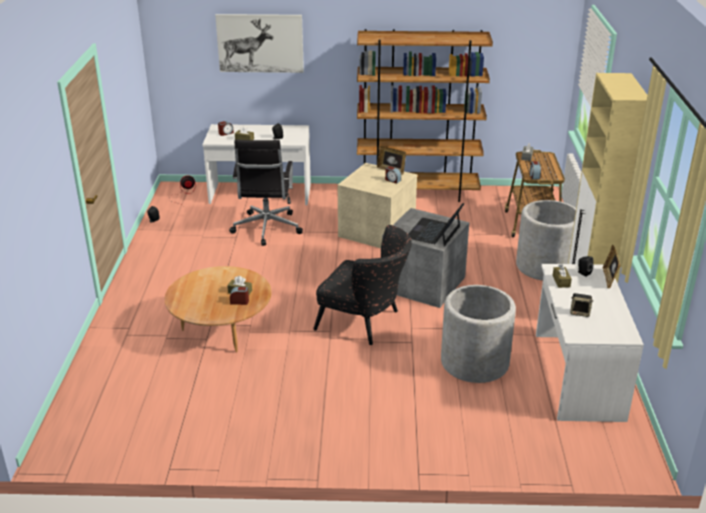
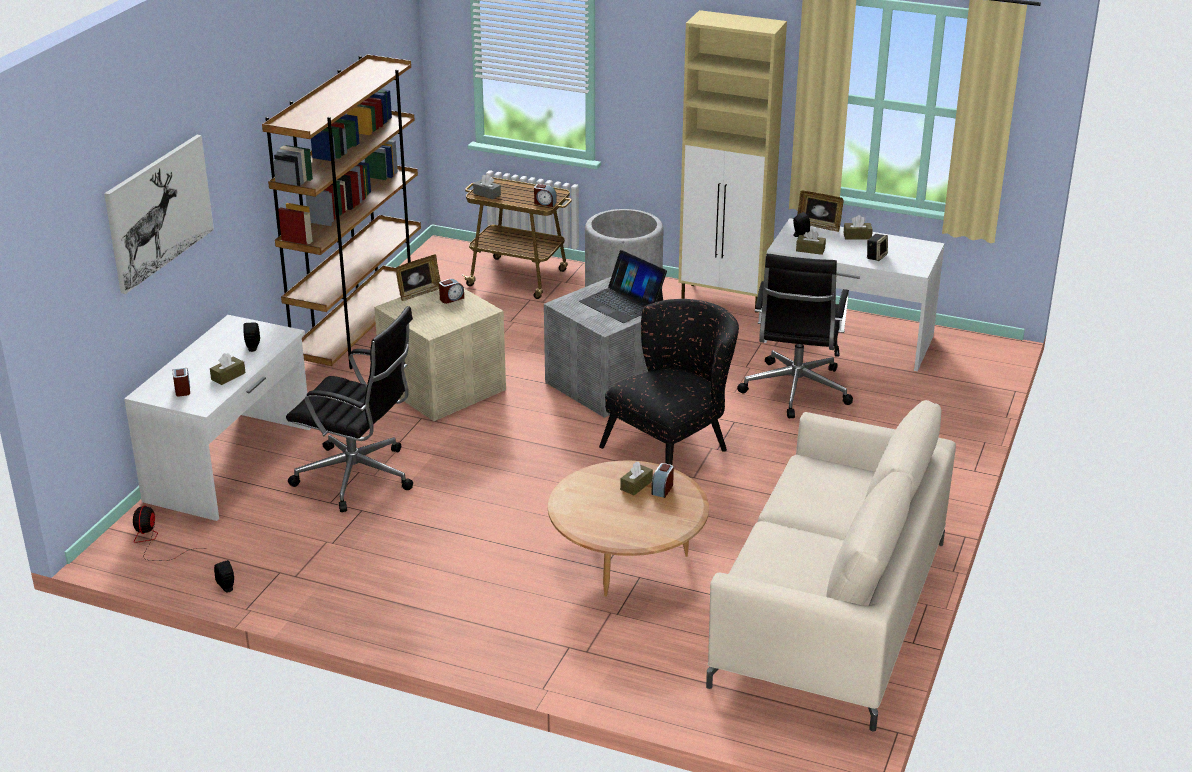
camera: 70 degrees left, 0 degrees up
grey planter [441,285,516,383] -> black office chair [737,254,853,418]
none -> beige sofa [706,400,956,732]
none -> brown tissue box [844,215,873,240]

